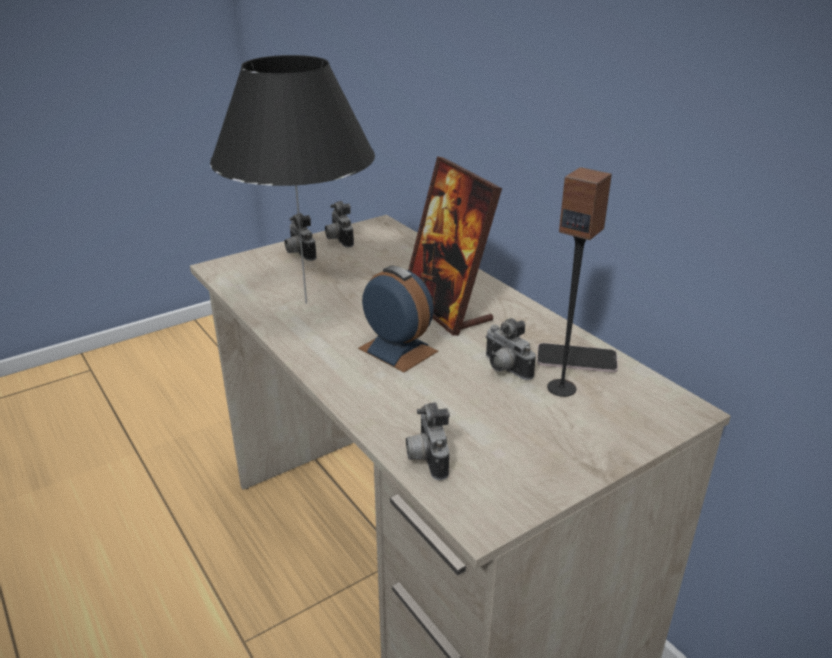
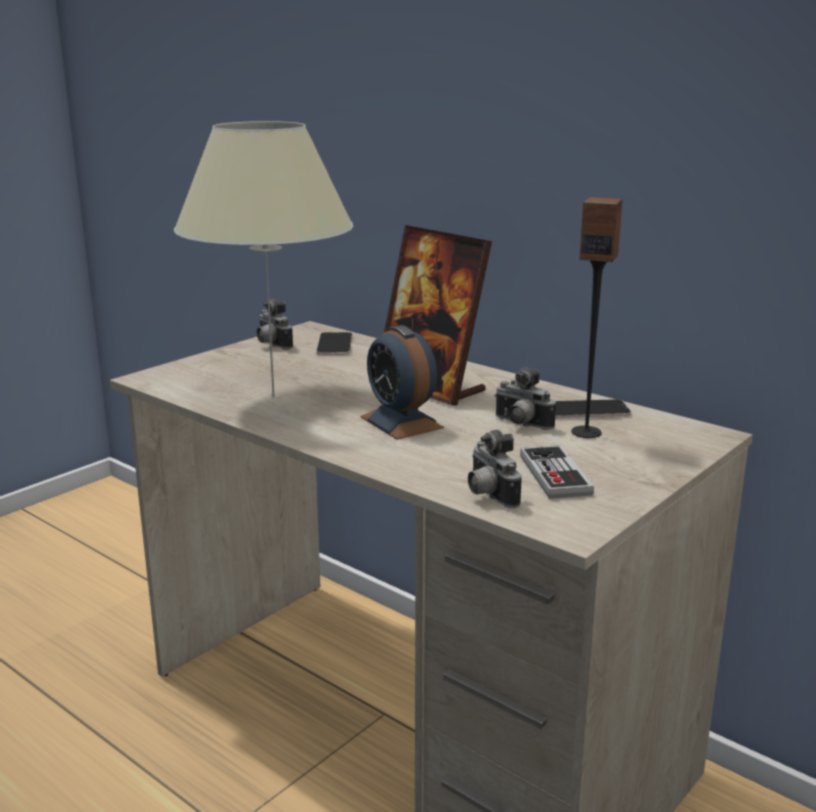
camera: 15 degrees left, 10 degrees down
black table lamp [210,55,375,304] -> beige table lamp [174,121,353,398]
camera [285,213,317,261] -> none
alarm clock [358,266,438,372] -> alarm clock turned 150 degrees counterclockwise [361,325,444,440]
none -> phone [316,332,352,355]
none -> game controller [520,445,594,499]

